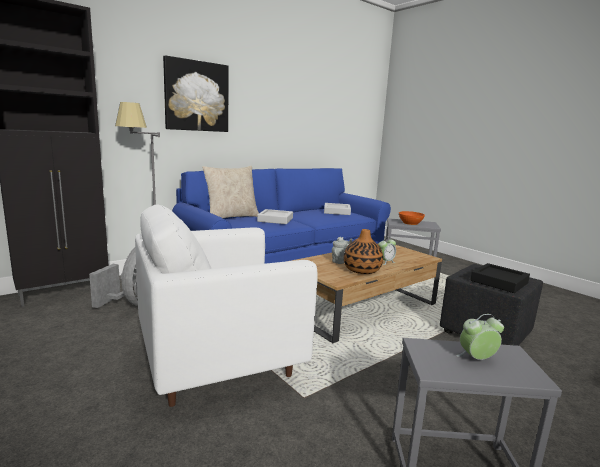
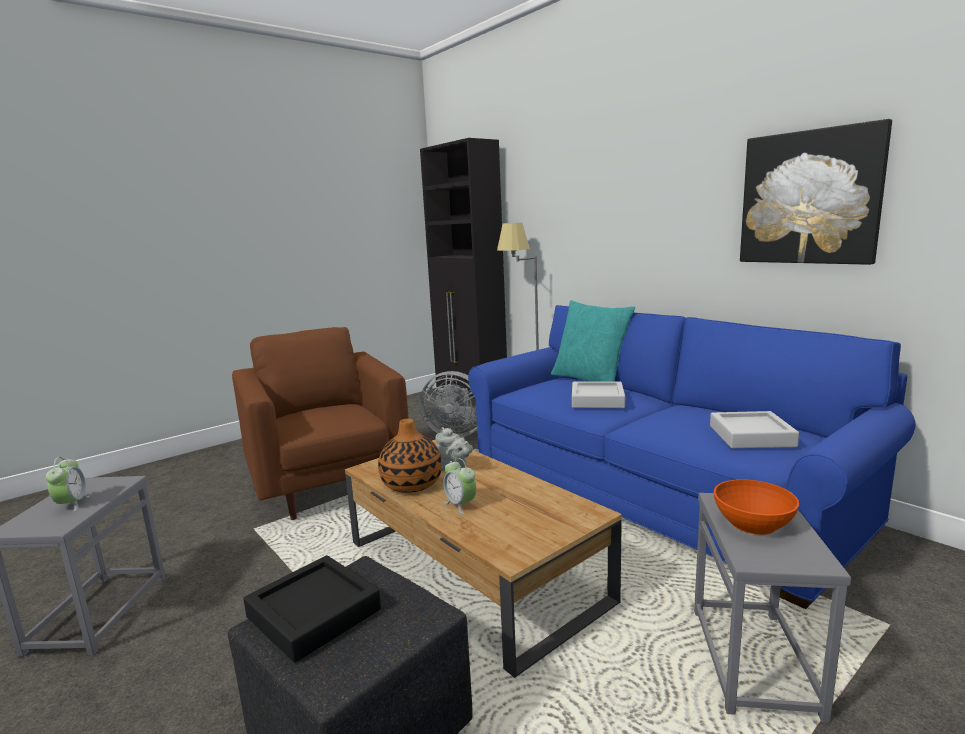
camera: 90 degrees right, 0 degrees up
white armchair [135,205,318,407] -> brown armchair [232,327,409,520]
picture [163,55,229,132] -> picture moved to [740,119,892,265]
beige pillow [202,166,259,218] -> turquoise pillow [551,300,635,382]

